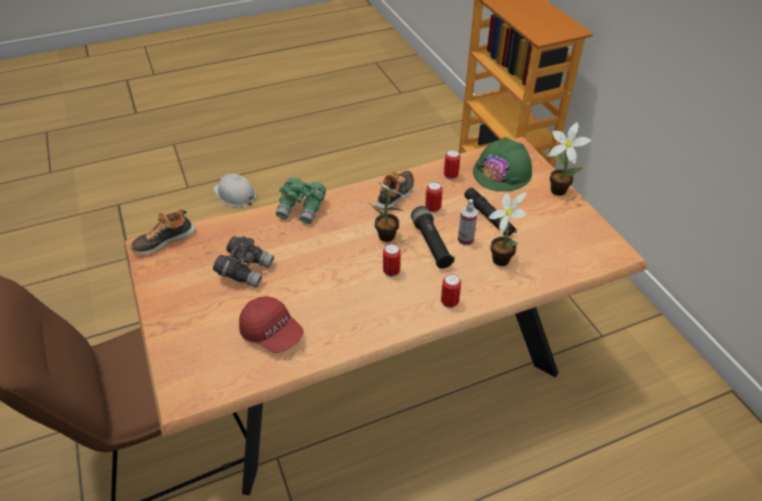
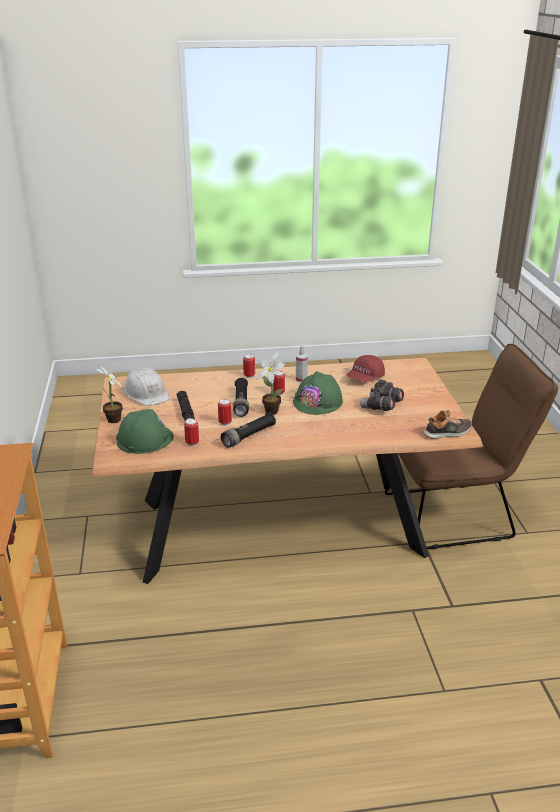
camera: 165 degrees left, 15 degrees down
white hard hat [213,173,256,207] -> white hard hat moved to [124,367,169,406]
red cap [239,296,304,353] -> red cap turned 105 degrees counterclockwise [346,355,385,382]
green binoculars [276,178,326,224] -> none
shoe [375,170,414,210] -> black flashlight [221,413,276,448]
spray bottle [458,199,478,246] -> spray bottle moved to [296,345,308,383]
potted plant [488,192,527,266] -> none
none -> green hard hat [293,371,343,415]

